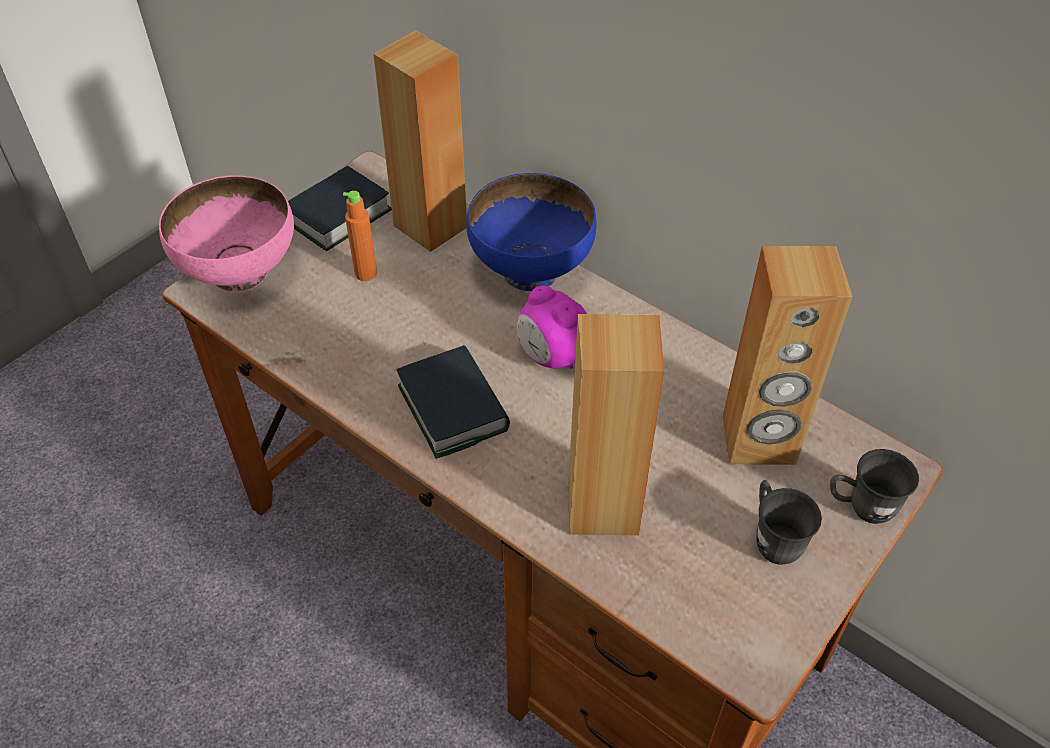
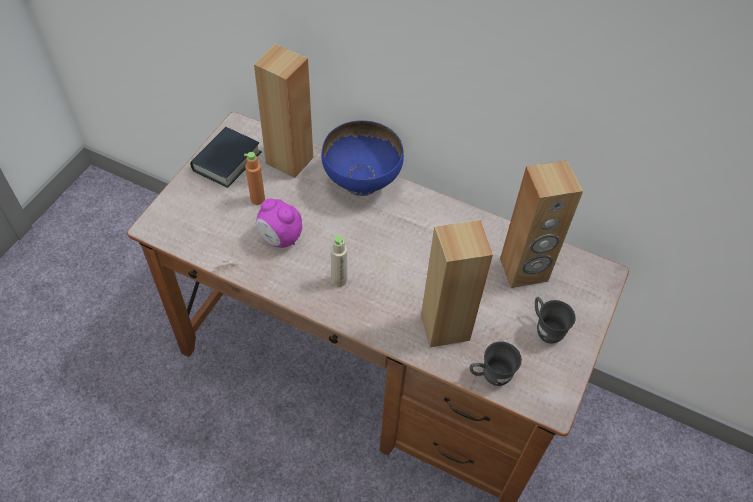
camera: 15 degrees left, 5 degrees up
pink bowl [159,175,294,292] -> none
book [396,345,510,459] -> beige bottle [331,235,347,287]
alarm clock [517,286,587,369] -> alarm clock moved to [256,198,302,248]
grey mug [830,449,919,524] -> grey mug moved to [470,342,522,386]

